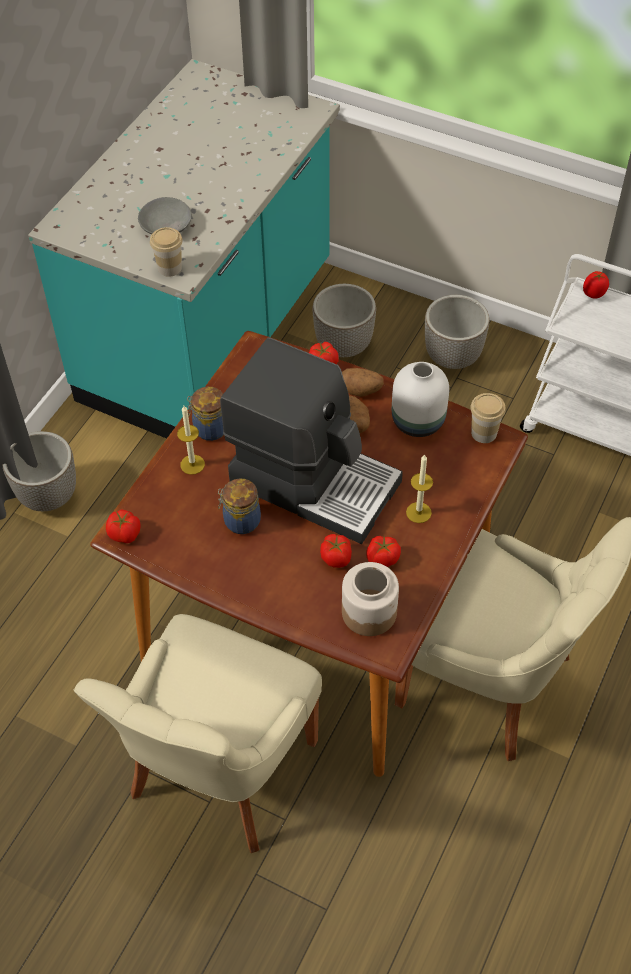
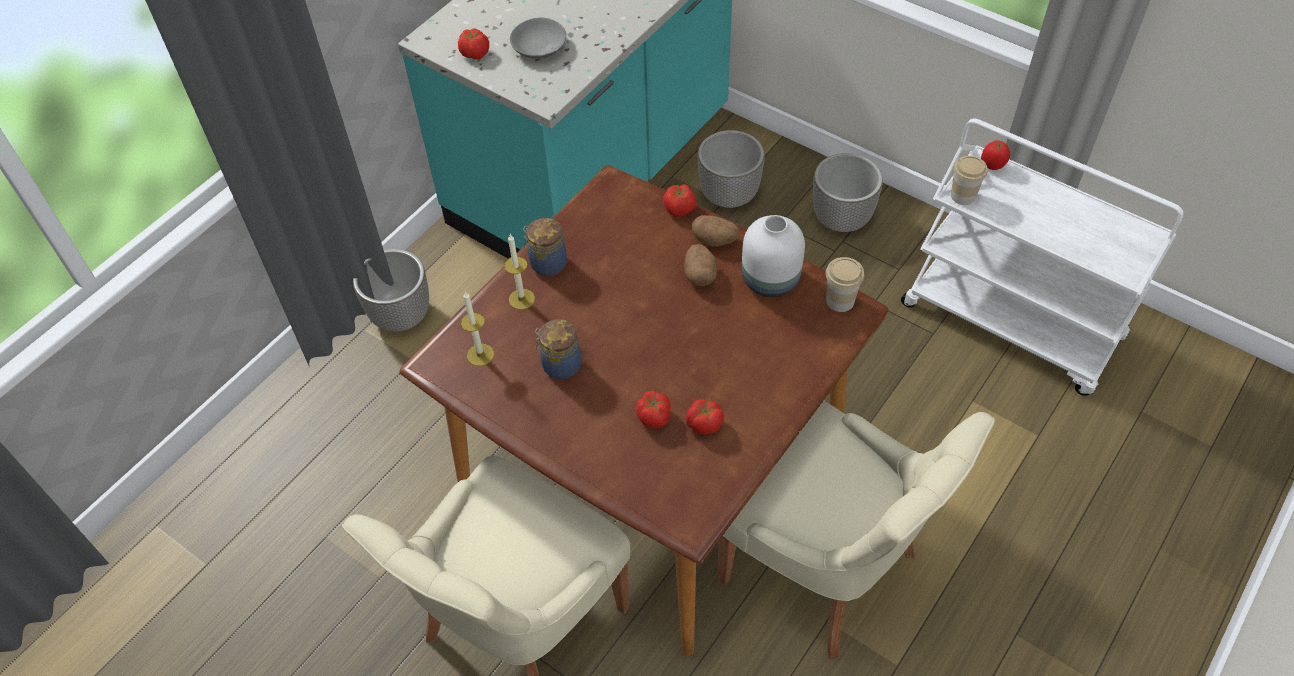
camera: 10 degrees right, 0 degrees up
tomato [106,510,141,543] -> tomato moved to [458,28,489,60]
cup [150,227,183,277] -> cup moved to [951,156,988,205]
coffee machine [220,337,403,544] -> none
jar [342,562,399,636] -> none
candle [406,454,433,523] -> candle moved to [461,291,494,366]

